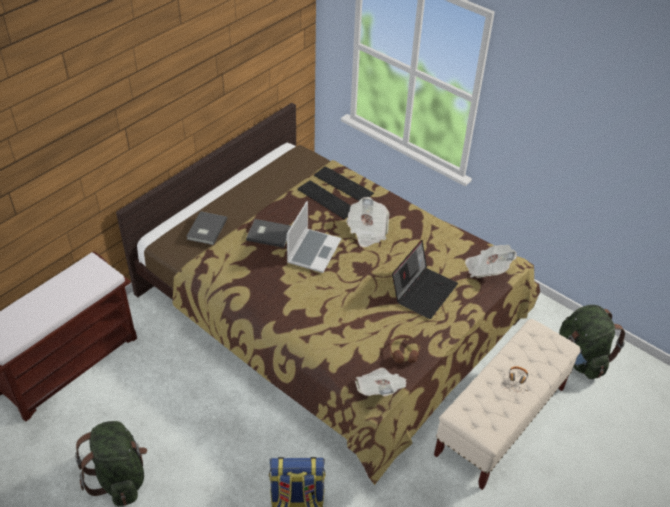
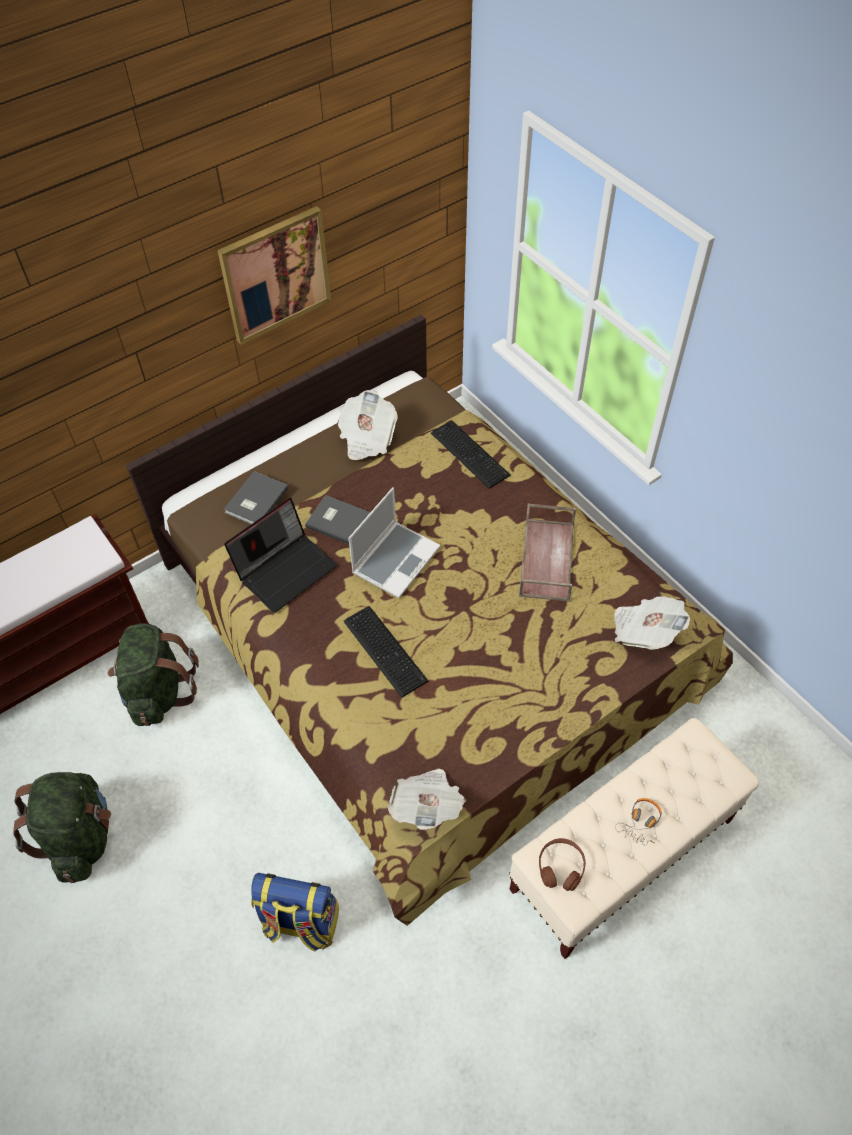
camera: 15 degrees right, 10 degrees up
keyboard [297,180,351,219] -> keyboard moved to [343,606,428,698]
newspaper [346,197,389,247] -> newspaper moved to [337,390,398,460]
brown headphones [389,335,420,364] -> brown headphones moved to [539,838,586,891]
laptop [392,240,458,319] -> laptop moved to [224,498,337,613]
green backpack [559,305,625,379] -> green backpack moved to [108,623,199,726]
none -> picture [217,206,331,345]
none -> brown tray [519,503,576,602]

